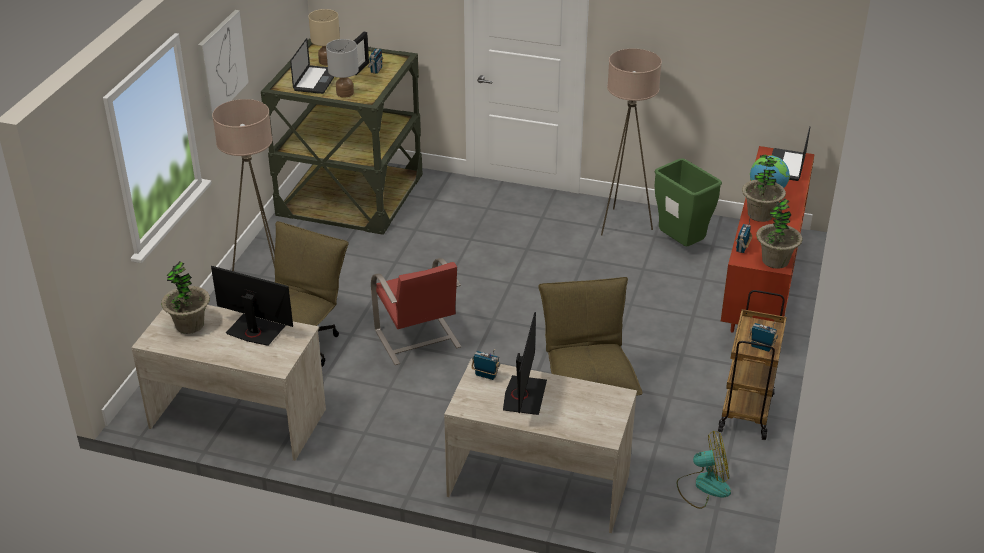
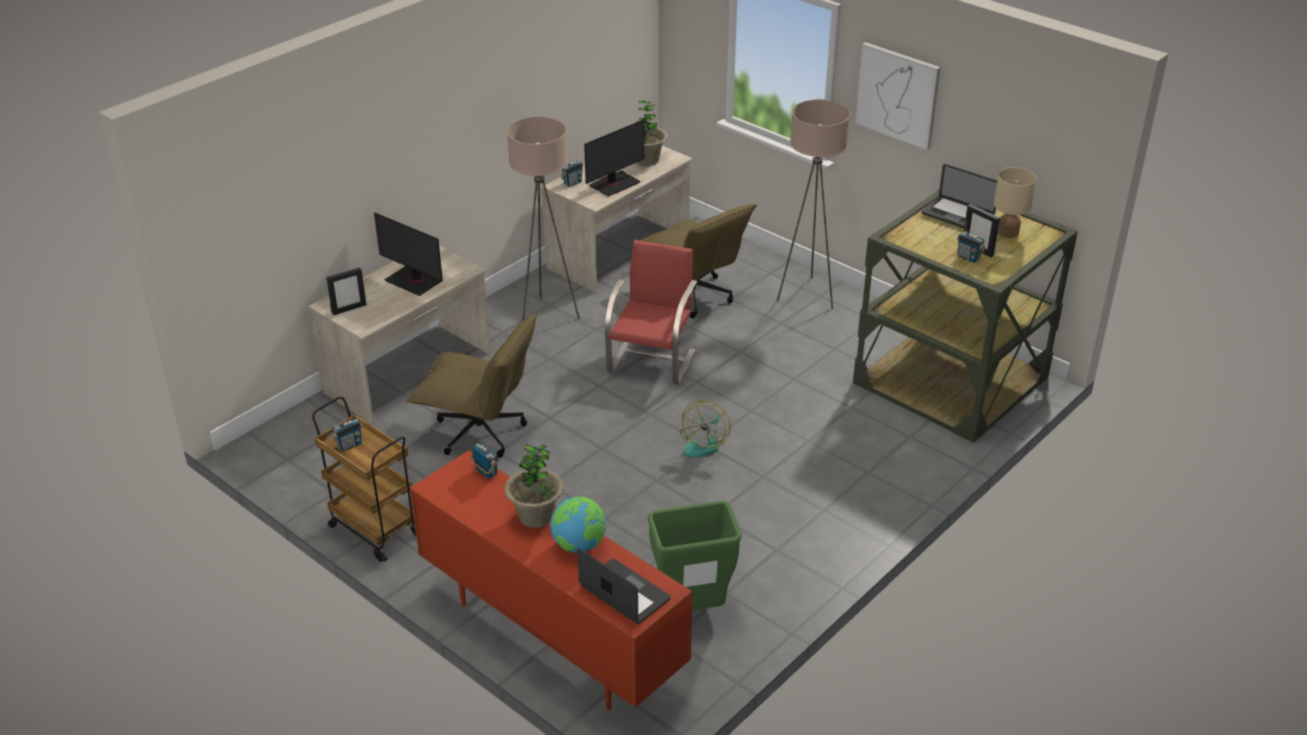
camera: 115 degrees right, 0 degrees up
grey table lamp [326,39,359,98] -> none
red chair [371,258,461,365] -> red chair turned 105 degrees clockwise [605,240,697,385]
radio [471,349,500,380] -> radio moved to [560,161,583,187]
beige floor lamp [601,49,662,236] -> beige floor lamp moved to [507,117,580,321]
fan [676,431,731,509] -> fan moved to [680,401,731,457]
potted plant [756,198,802,269] -> none
none -> picture frame [326,267,367,315]

